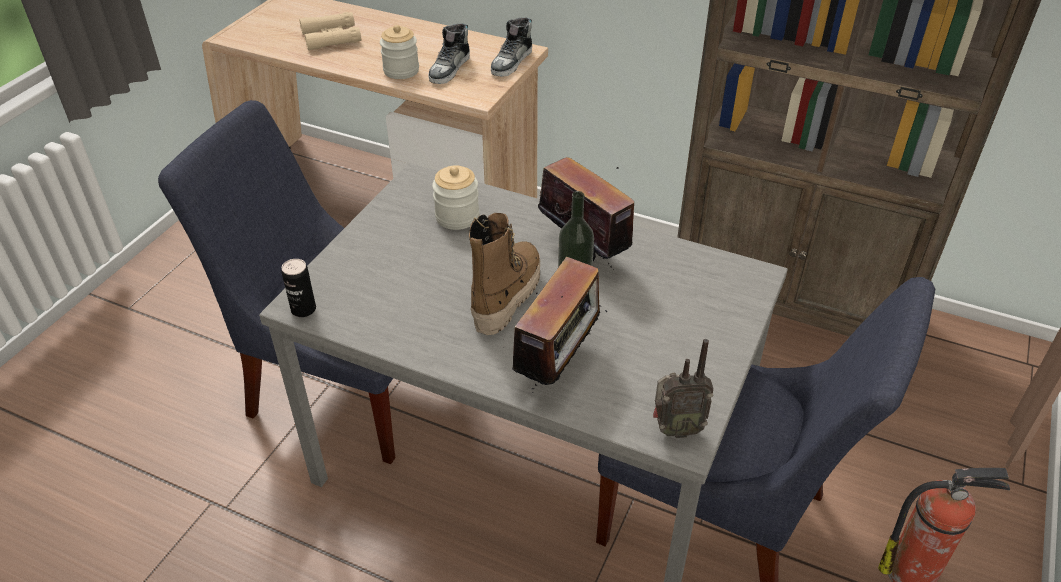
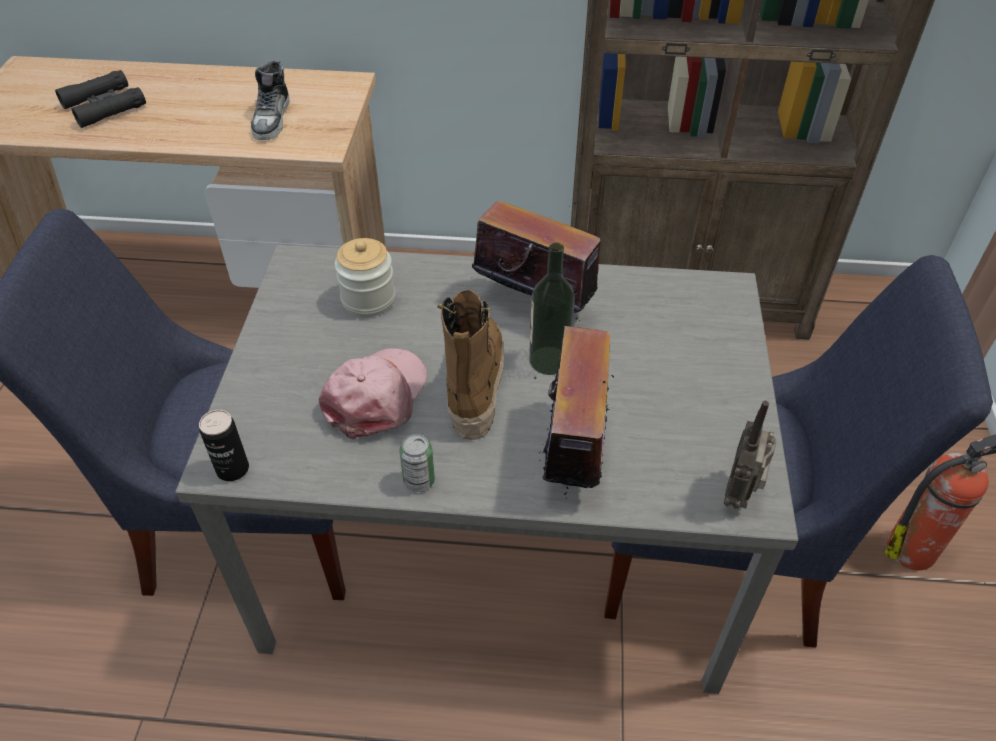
camera: 20 degrees left, 5 degrees up
beige binoculars [299,12,361,50] -> black binoculars [55,70,146,128]
jar [380,25,419,79] -> none
shoe [491,18,532,77] -> none
radio [653,339,714,438] -> radio turned 135 degrees clockwise [724,401,776,509]
none -> pink cap [319,348,427,439]
none -> can [399,434,435,492]

